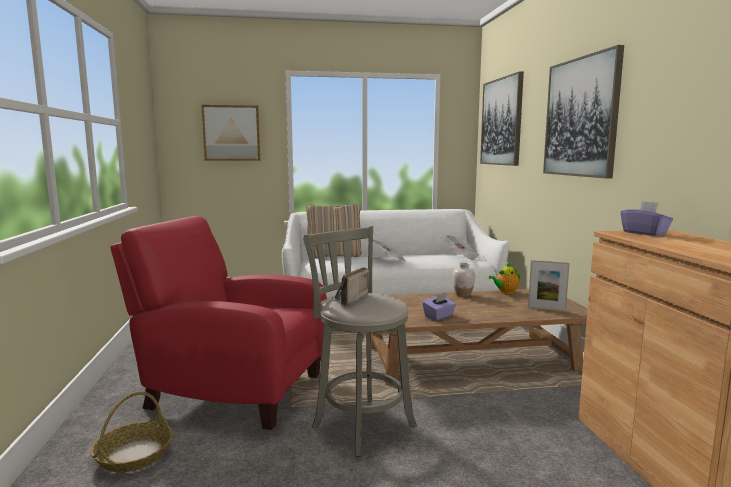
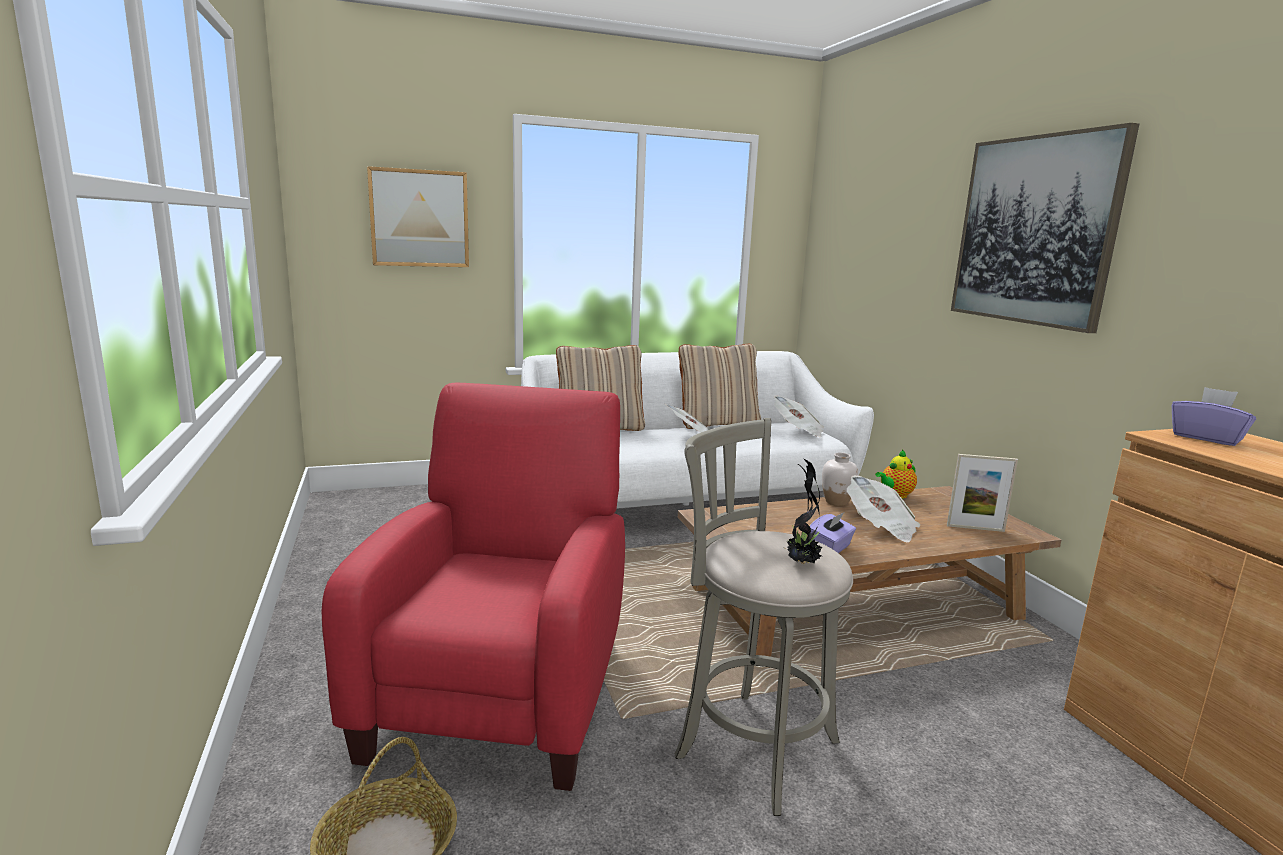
camera: 10 degrees left, 5 degrees up
red armchair [110,216,327,430] -> red armchair turned 90 degrees clockwise [322,383,625,791]
radio [334,267,369,306] -> none
picture [480,71,524,166] -> none
none -> beige pillow [679,344,761,429]
none -> potted plant [786,458,822,564]
none -> newspaper [847,475,920,543]

